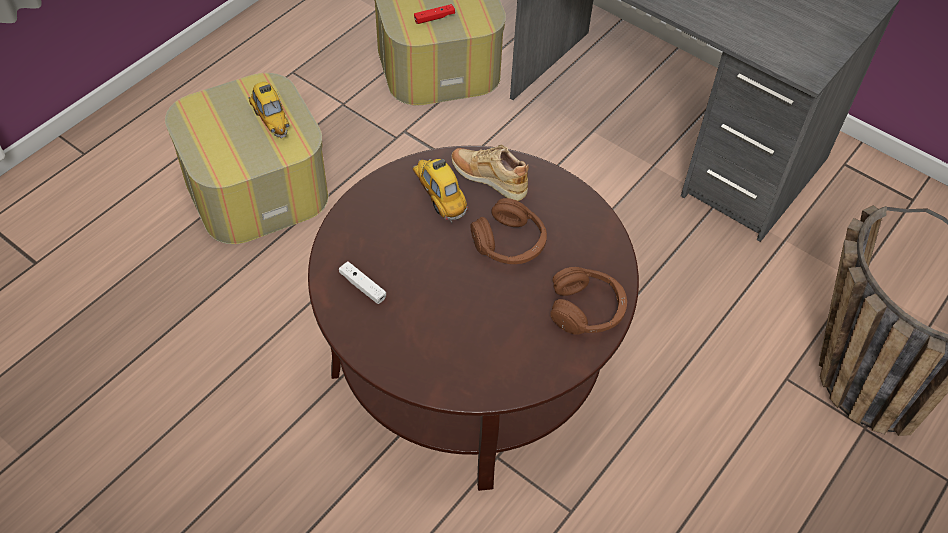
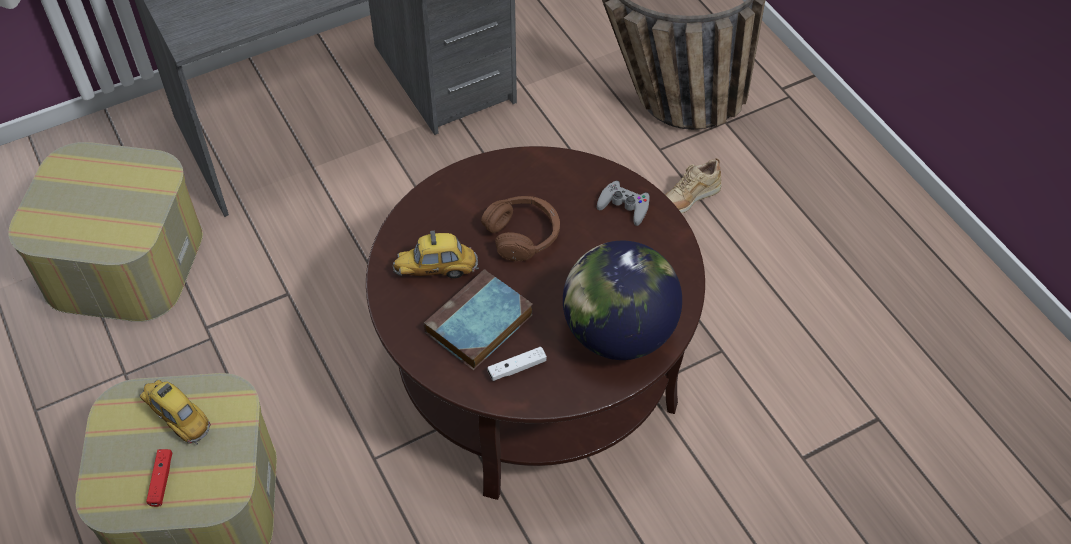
camera: 65 degrees left, 0 degrees up
toy car [249,82,290,138] -> toy car turned 135 degrees counterclockwise [139,380,211,445]
red game controller [414,4,455,24] -> red game controller moved to [146,449,172,507]
beige shoe [452,145,529,201] -> beige shoe moved to [665,158,722,213]
brown headphones [550,267,627,335] -> grey game controller [597,180,650,226]
none -> book [424,269,533,370]
none -> globe [563,241,682,360]

